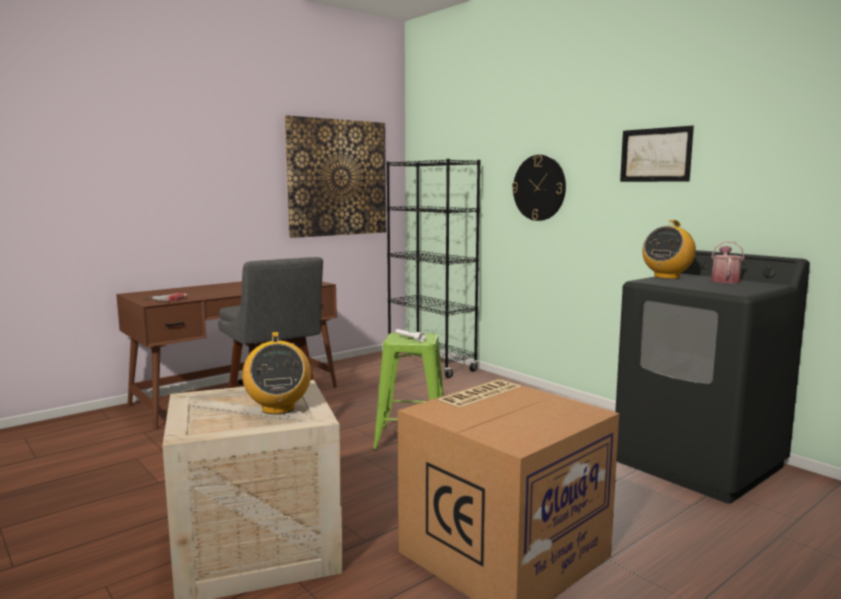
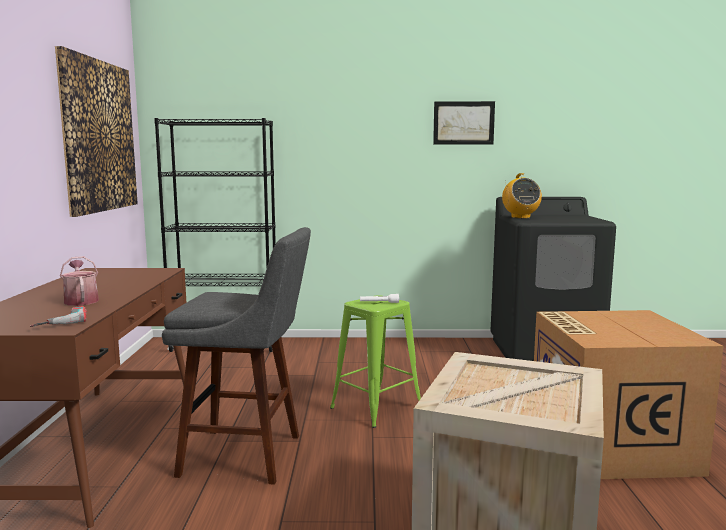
camera: 50 degrees left, 0 degrees up
radio [242,332,311,415] -> none
wall clock [512,155,566,221] -> none
watering can [711,241,745,283] -> watering can moved to [60,256,99,306]

